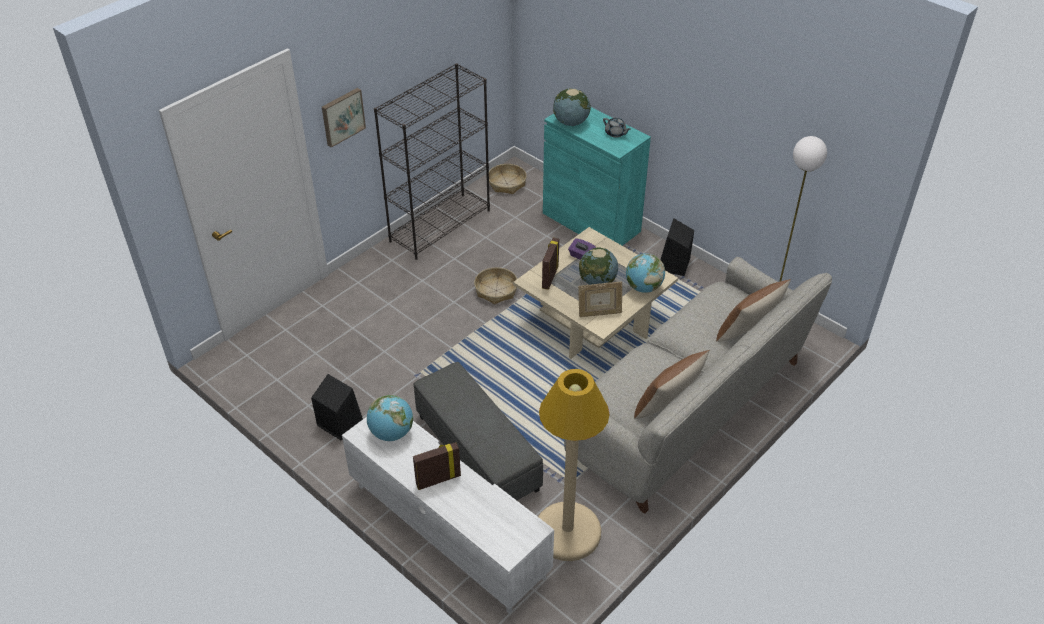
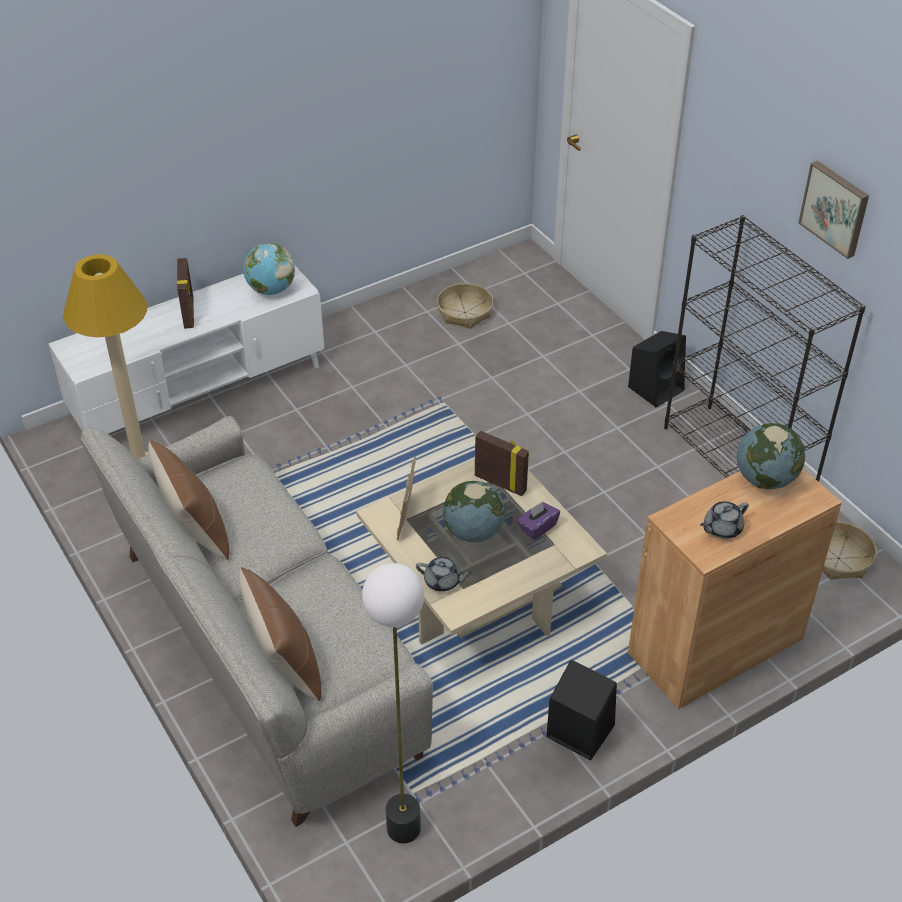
camera: 105 degrees right, 0 degrees up
black speaker [311,374,363,441] -> black speaker moved to [628,331,686,407]
picture [322,88,366,148] -> picture moved to [798,161,869,259]
grey ottoman [414,362,543,500] -> none
basket [474,267,517,304] -> basket moved to [437,283,493,329]
turquoise cabinet [543,107,651,246] -> brown cabinet [628,468,842,709]
globe [626,254,665,293] -> grey teapot [416,557,473,592]

